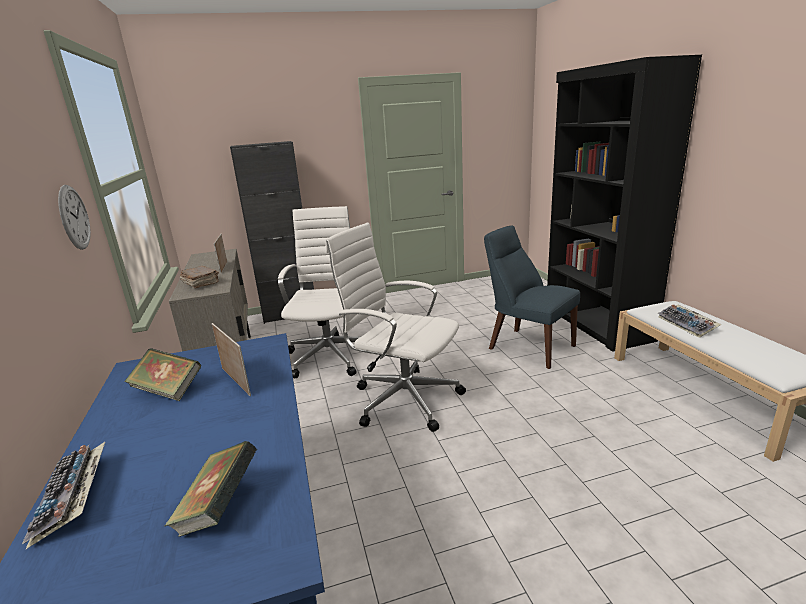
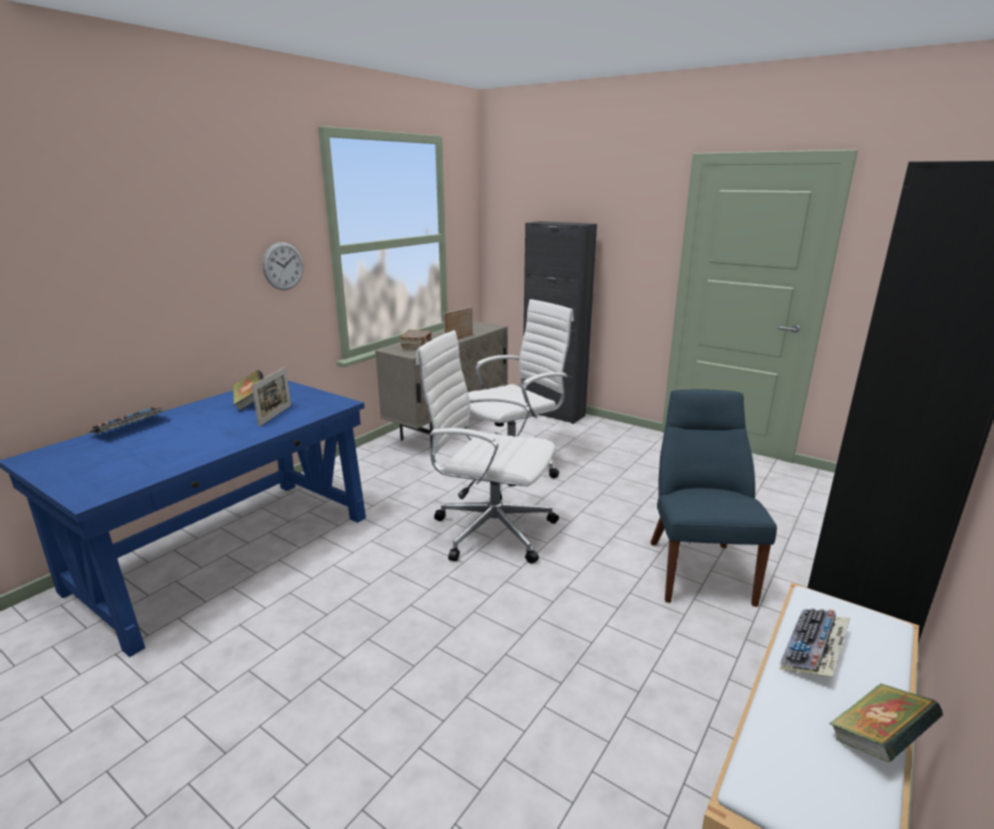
camera: 50 degrees right, 0 degrees up
book [165,441,257,537] -> book moved to [829,683,943,762]
white office chair [325,223,466,432] -> white office chair turned 60 degrees counterclockwise [416,330,559,564]

